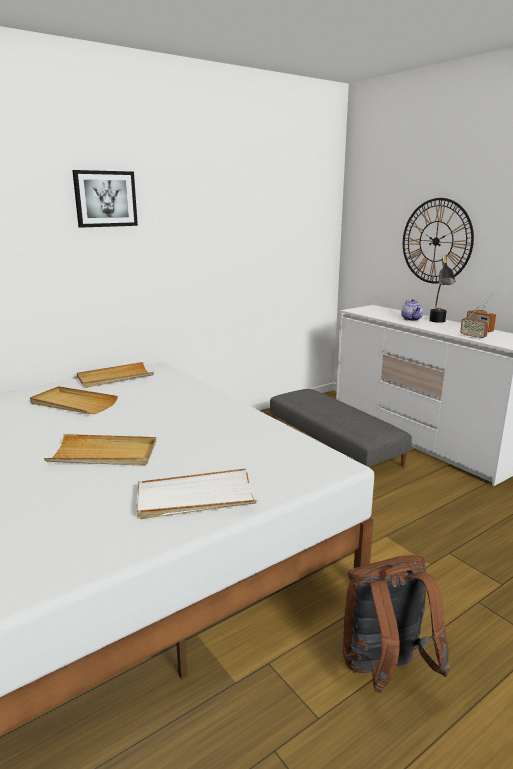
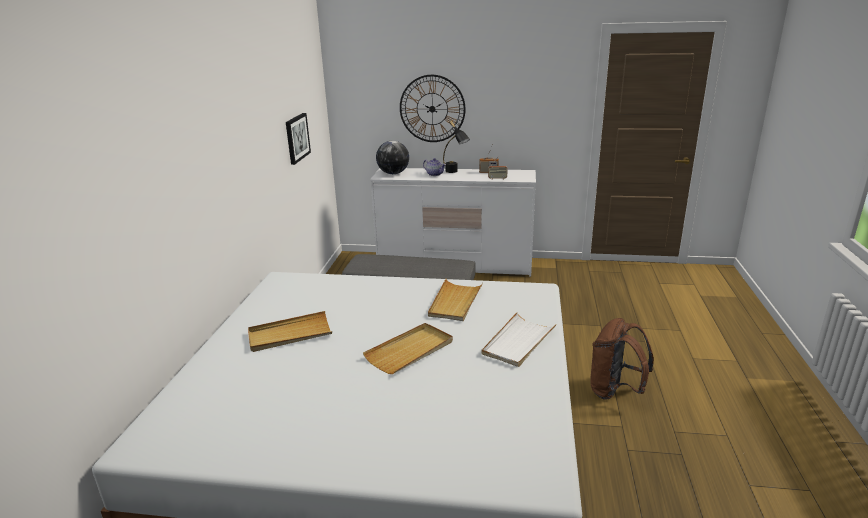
camera: 45 degrees left, 5 degrees up
picture [72,170,138,228] -> picture moved to [286,113,311,165]
beige tray [77,362,154,388] -> beige tray moved to [428,279,483,321]
none -> globe [376,141,409,174]

